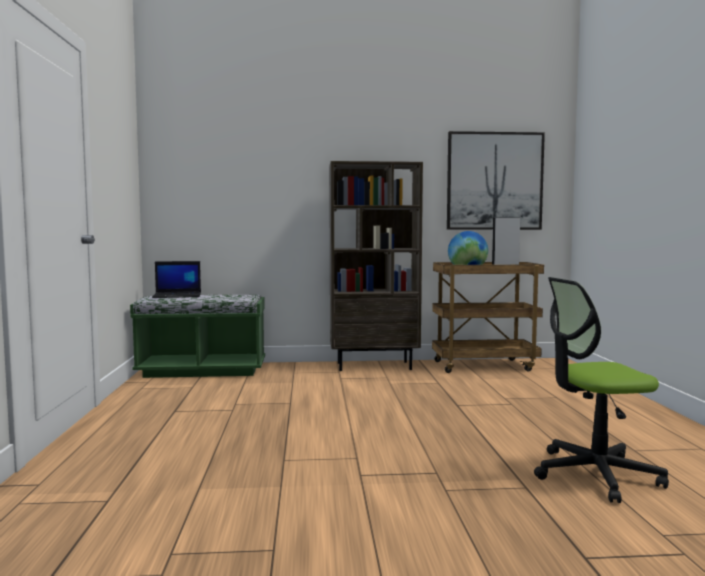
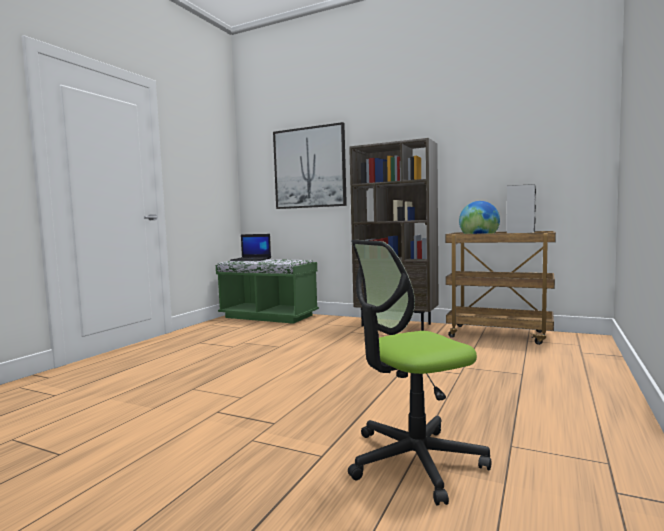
camera: 30 degrees right, 0 degrees up
picture [447,131,545,230] -> picture moved to [273,122,347,209]
office chair [534,277,669,503] -> office chair turned 45 degrees counterclockwise [348,240,492,505]

